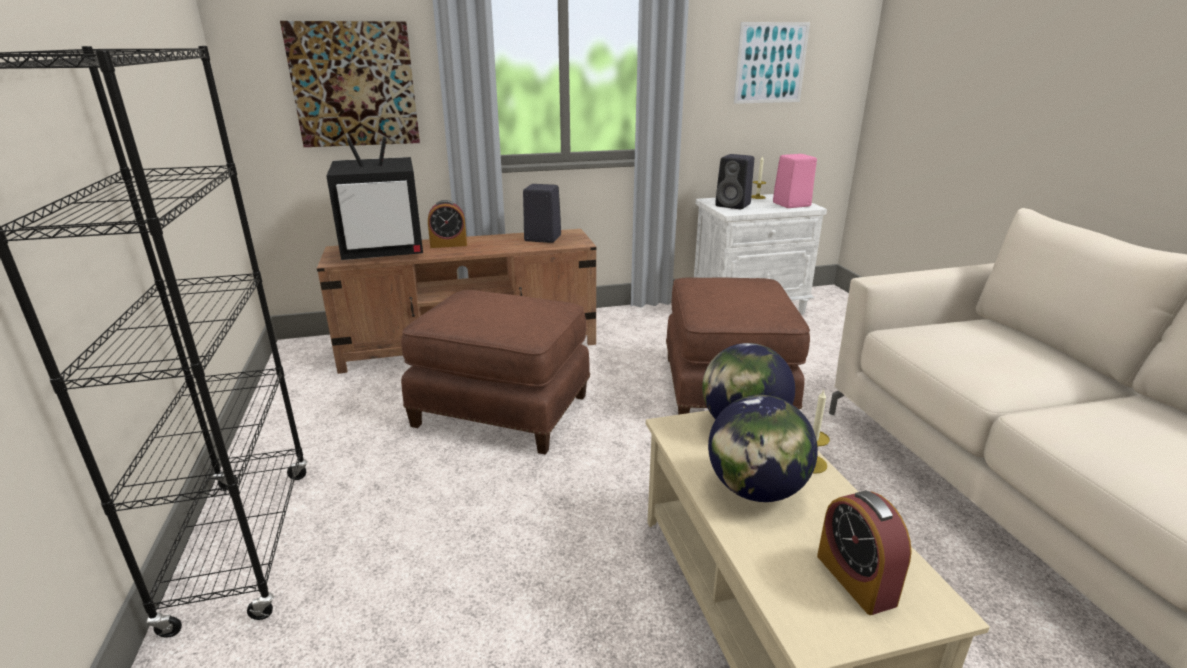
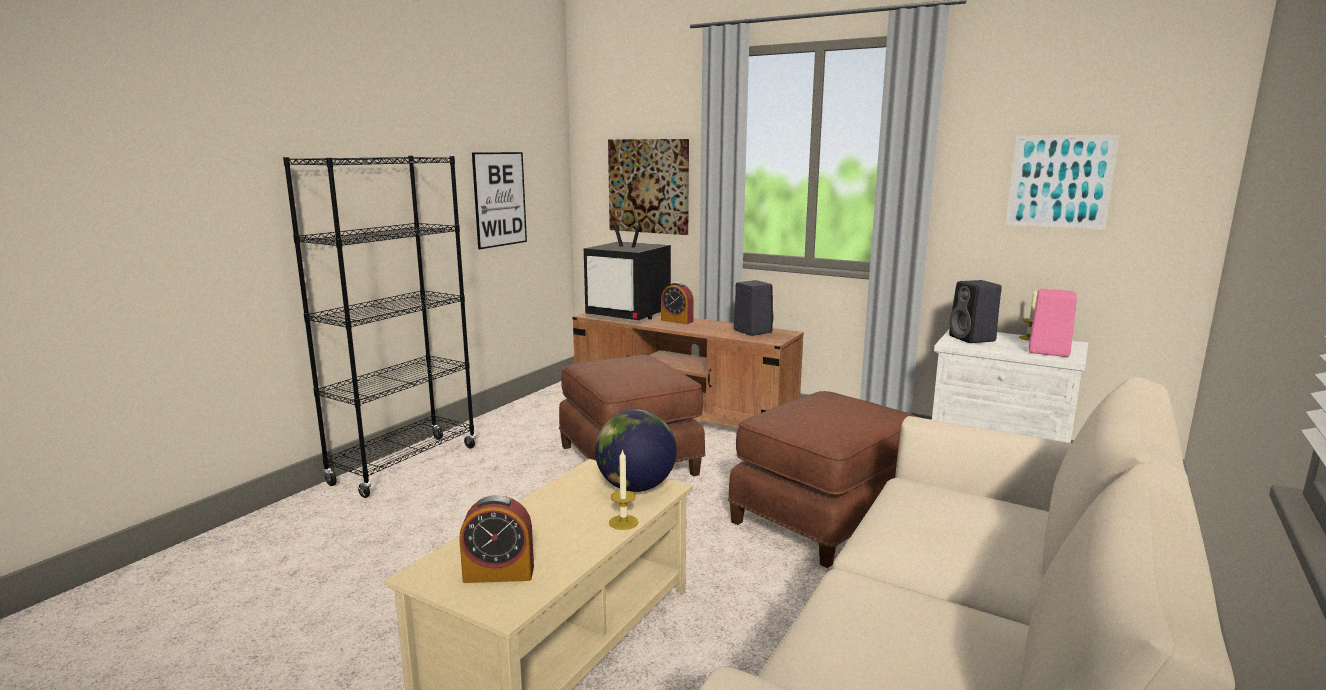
camera: 45 degrees right, 10 degrees down
globe [708,395,818,502] -> none
alarm clock [817,490,912,615] -> alarm clock turned 120 degrees counterclockwise [459,495,534,583]
none -> picture [472,152,527,249]

